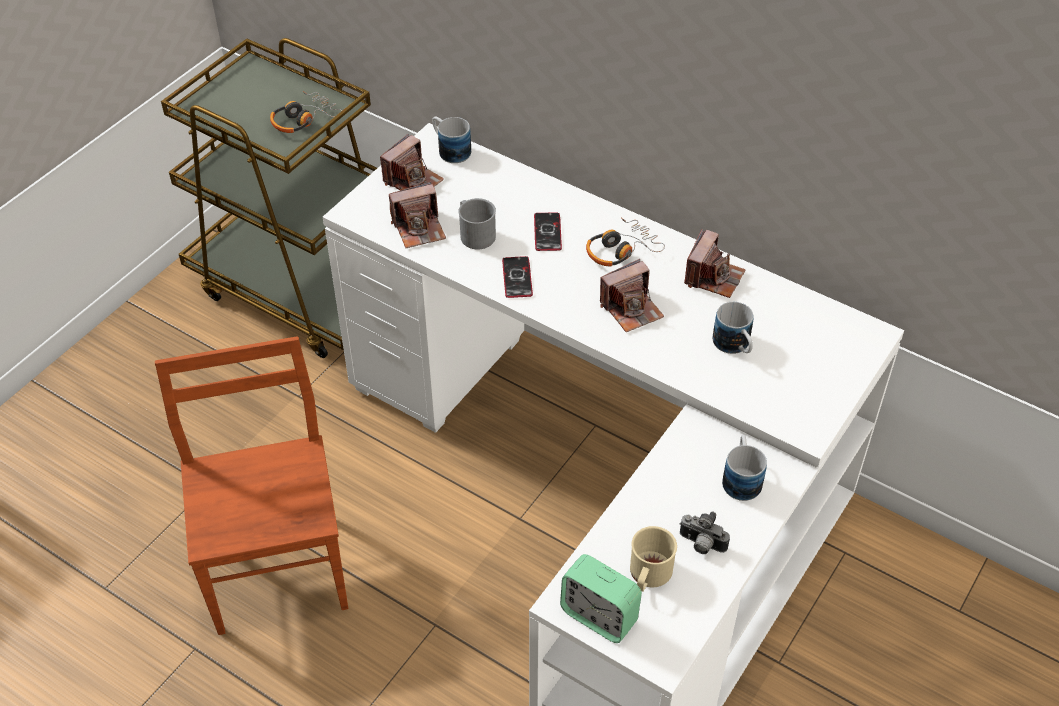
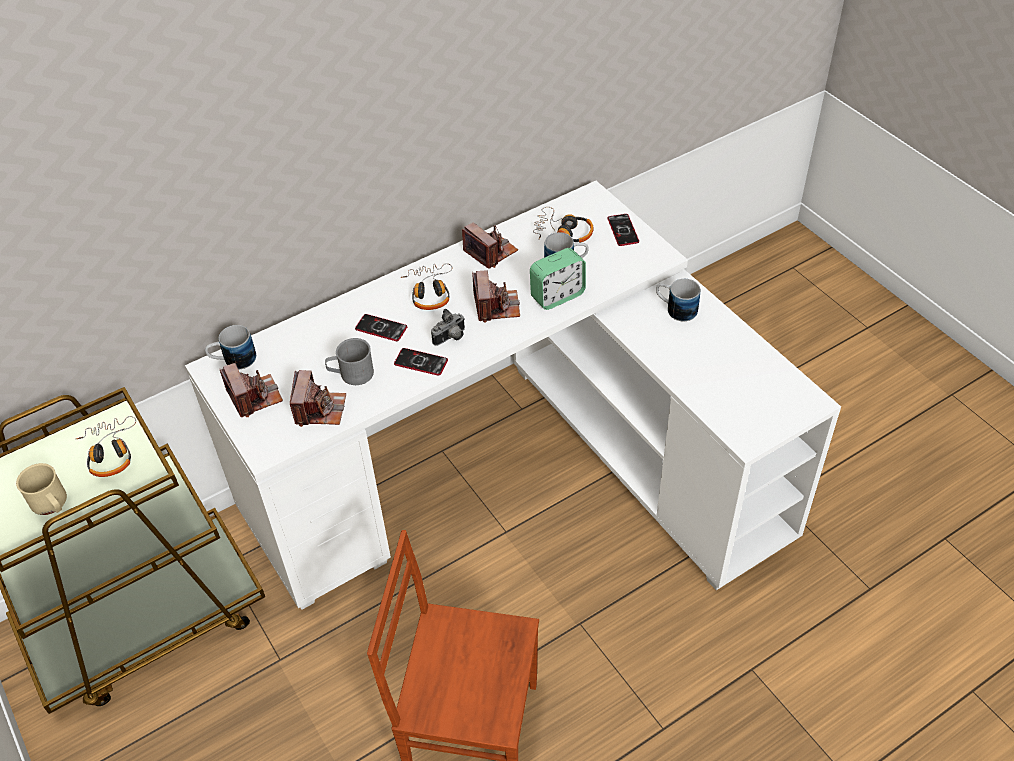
camera: 65 degrees left, 0 degrees up
alarm clock [560,554,642,643] -> alarm clock moved to [530,248,586,310]
beige mug [630,526,677,592] -> beige mug moved to [16,463,67,515]
camera [679,512,730,554] -> camera moved to [431,309,465,346]
none -> headphones [533,207,594,243]
none -> phone [607,214,639,246]

